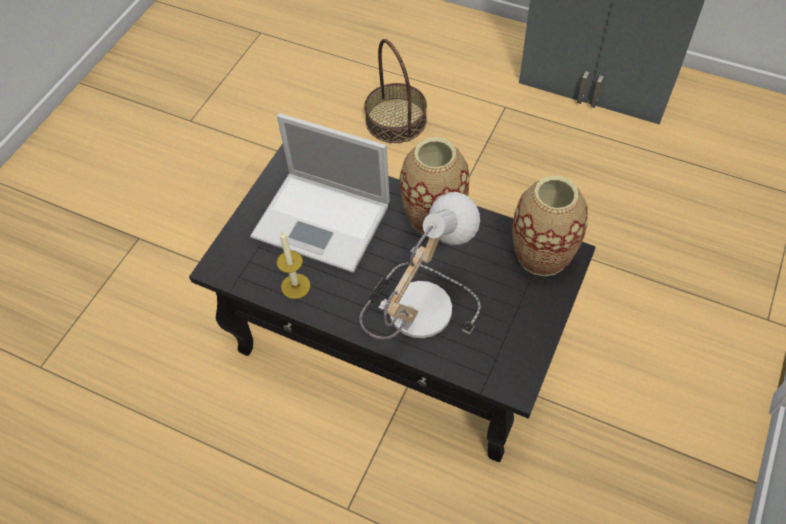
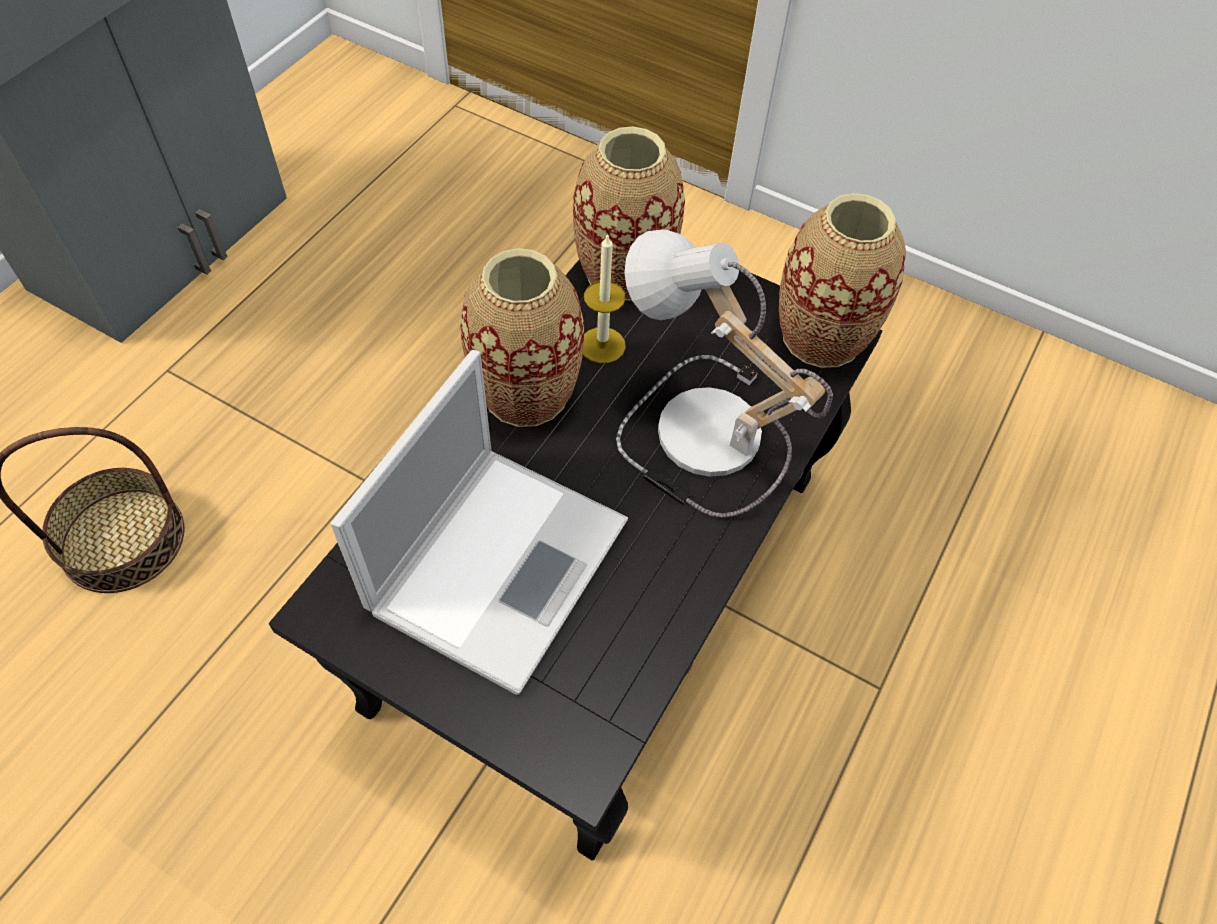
camera: 90 degrees left, 0 degrees up
candle [277,231,311,299] -> candle moved to [583,233,626,363]
none -> vase [779,193,906,368]

